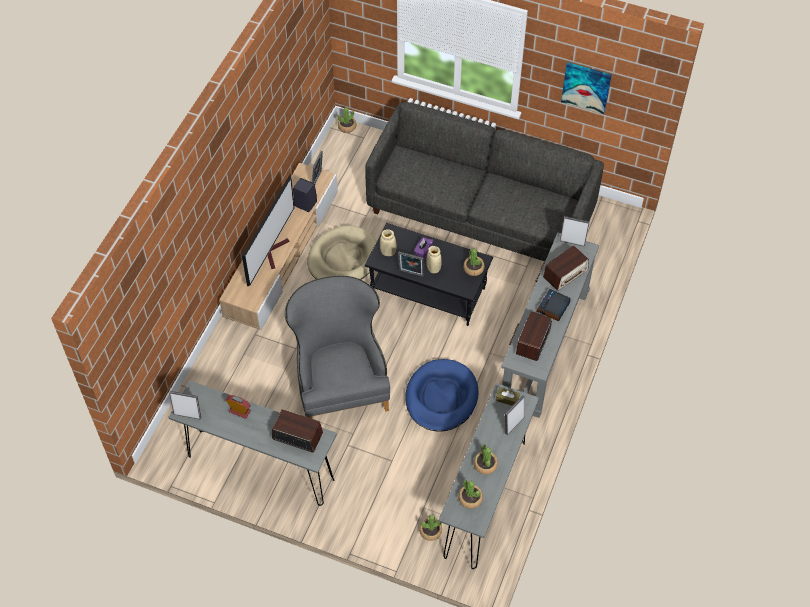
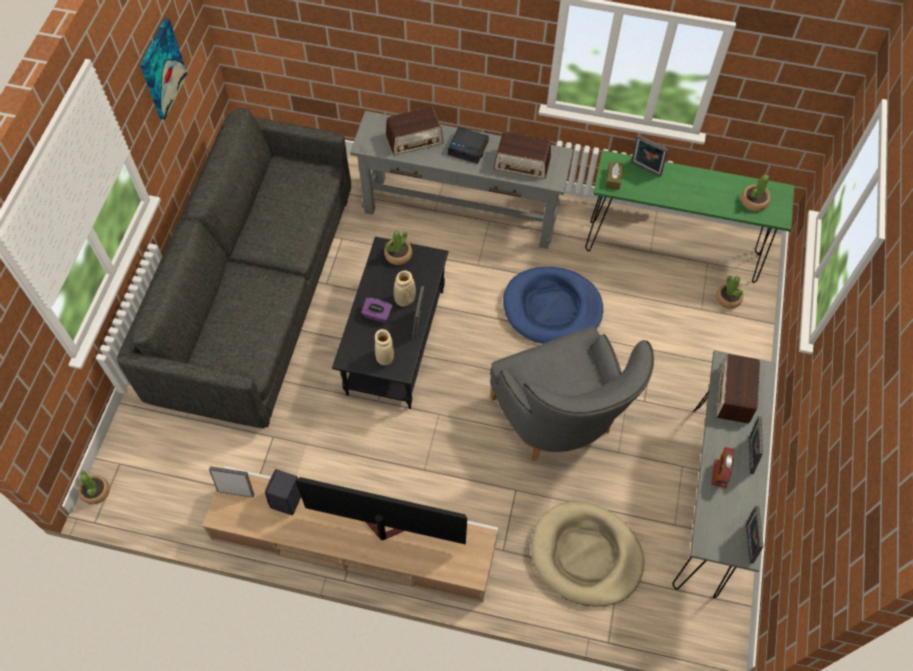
camera: 100 degrees left, 5 degrees up
grey armchair [285,275,390,419] -> grey armchair turned 90 degrees counterclockwise [490,327,654,461]
beige dog bed [307,225,377,280] -> beige dog bed moved to [531,502,644,607]
grey console table [438,383,539,569] -> green console table [585,150,795,283]
potted plant [474,445,498,475] -> none
radio [543,246,589,291] -> radio turned 120 degrees clockwise [386,107,443,155]
picture frame [560,216,590,246] -> picture frame moved to [749,416,763,474]

